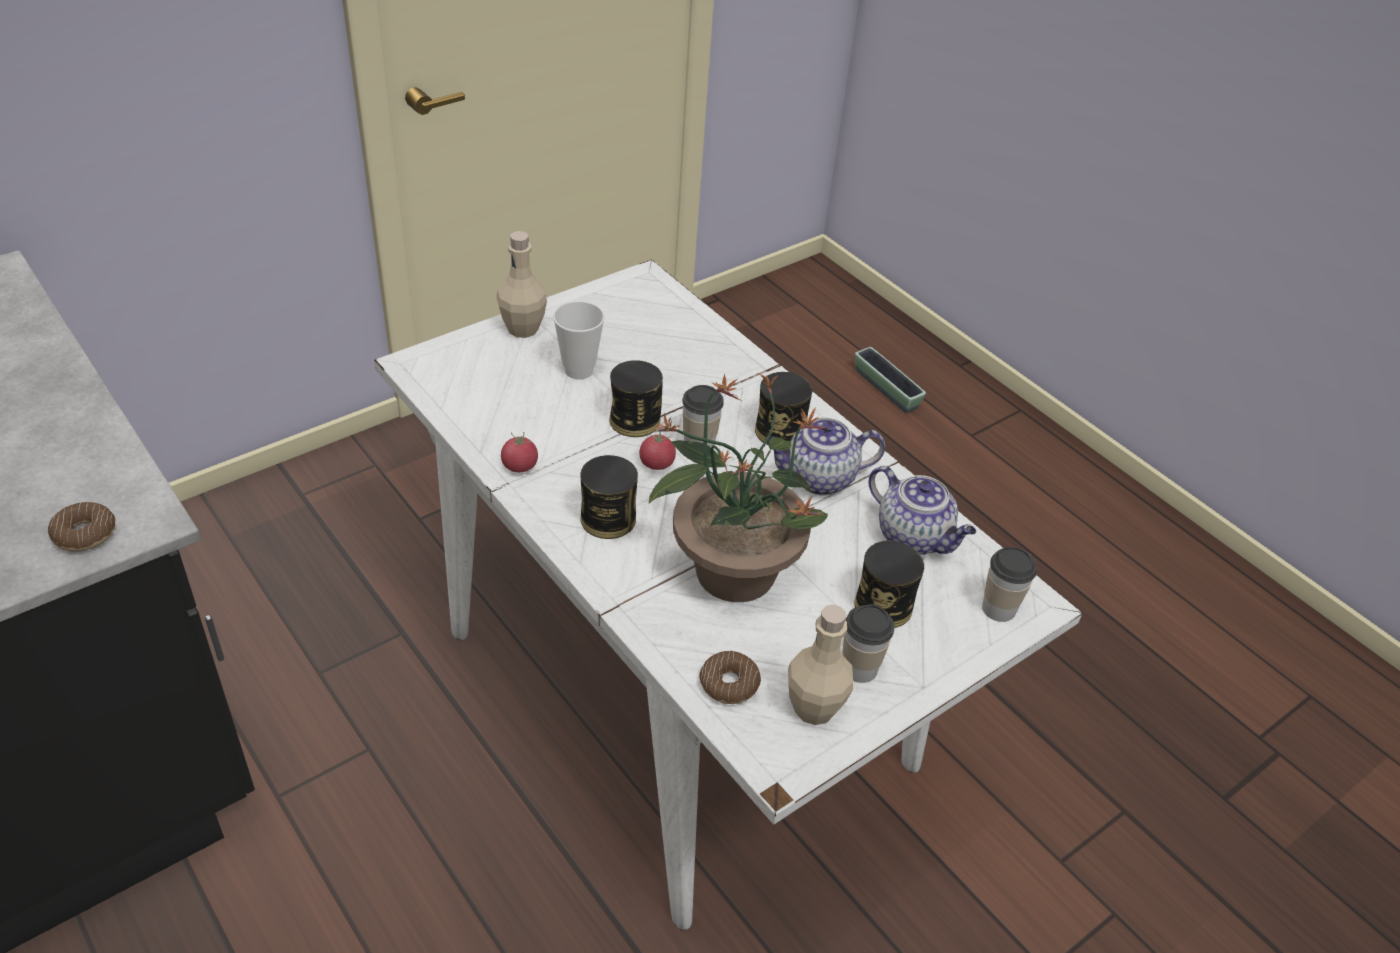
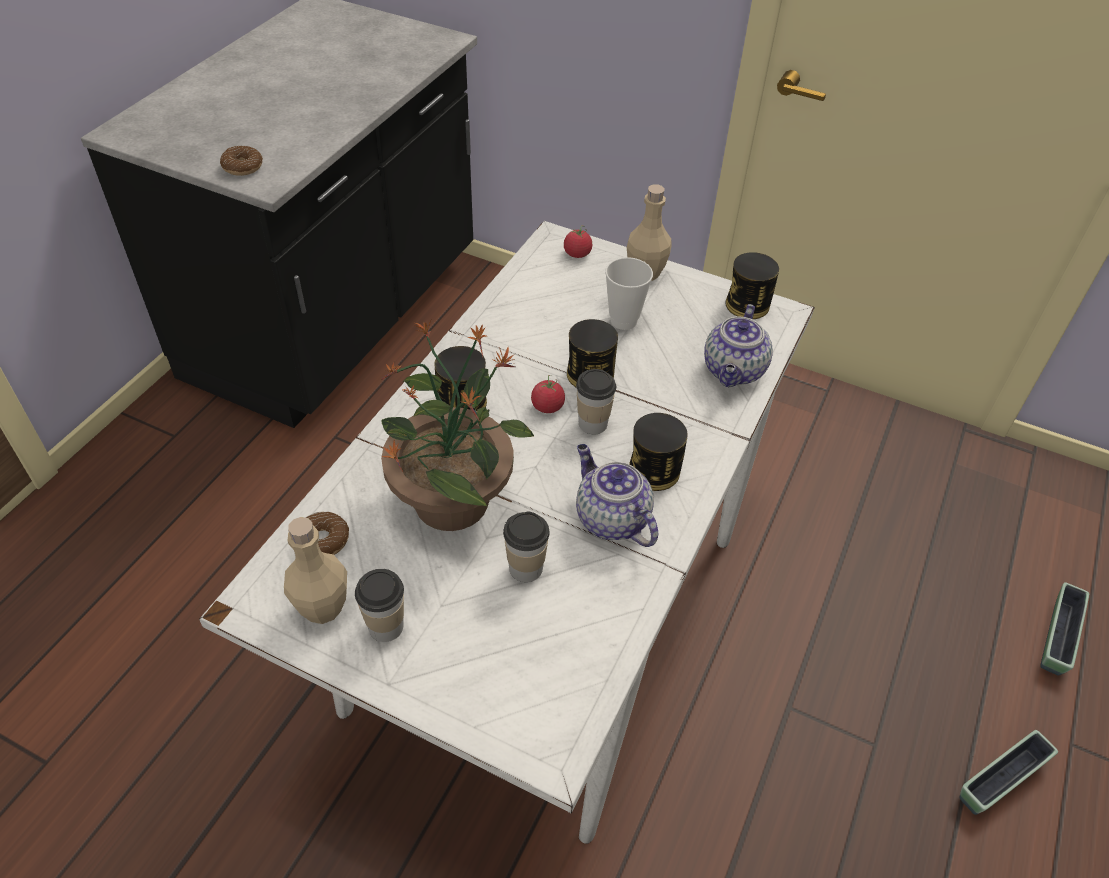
camera: 65 degrees right, 5 degrees up
tomato [501,432,538,472] -> tomato moved to [564,225,592,258]
can [855,541,924,628] -> can moved to [725,252,779,319]
teapot [869,466,976,555] -> teapot moved to [704,304,773,387]
cup [982,547,1037,622] -> cup moved to [503,512,549,582]
none -> planter [960,730,1058,815]

